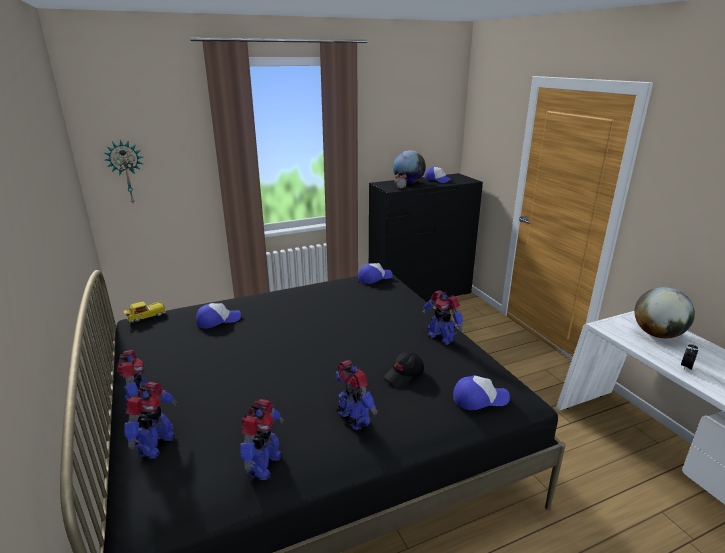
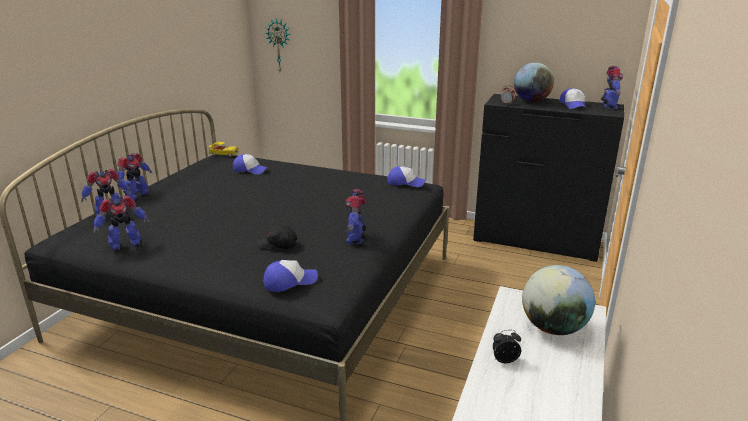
camera: 45 degrees right, 0 degrees up
toy robot [336,360,377,430] -> toy robot moved to [601,66,623,109]
cap [453,375,510,410] -> cap turned 60 degrees counterclockwise [263,260,318,292]

